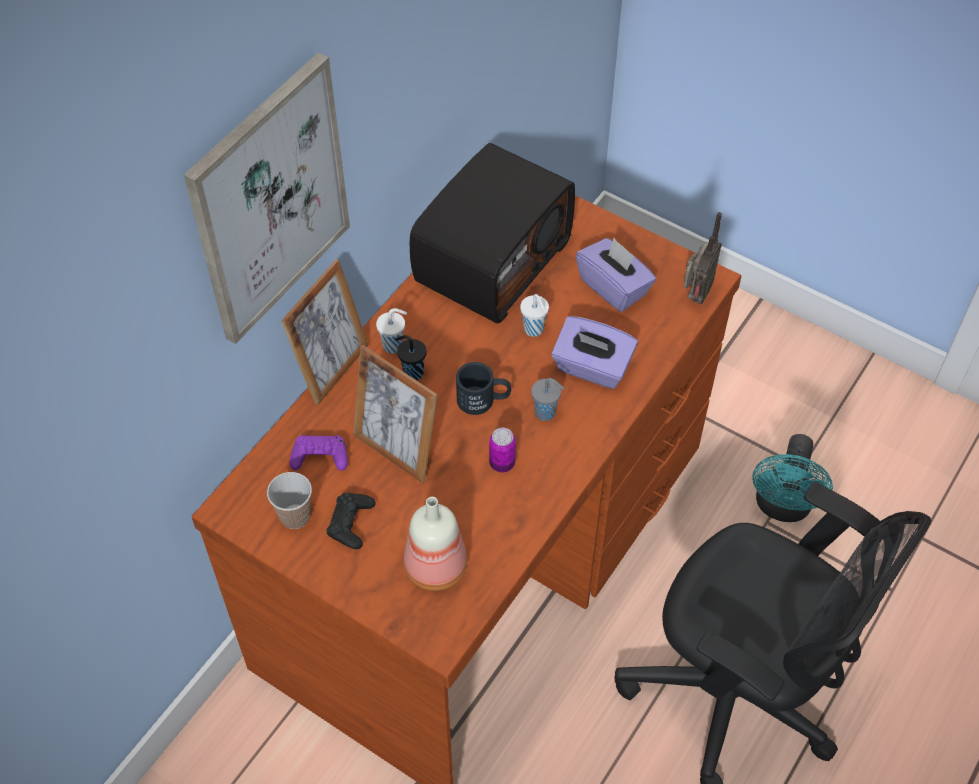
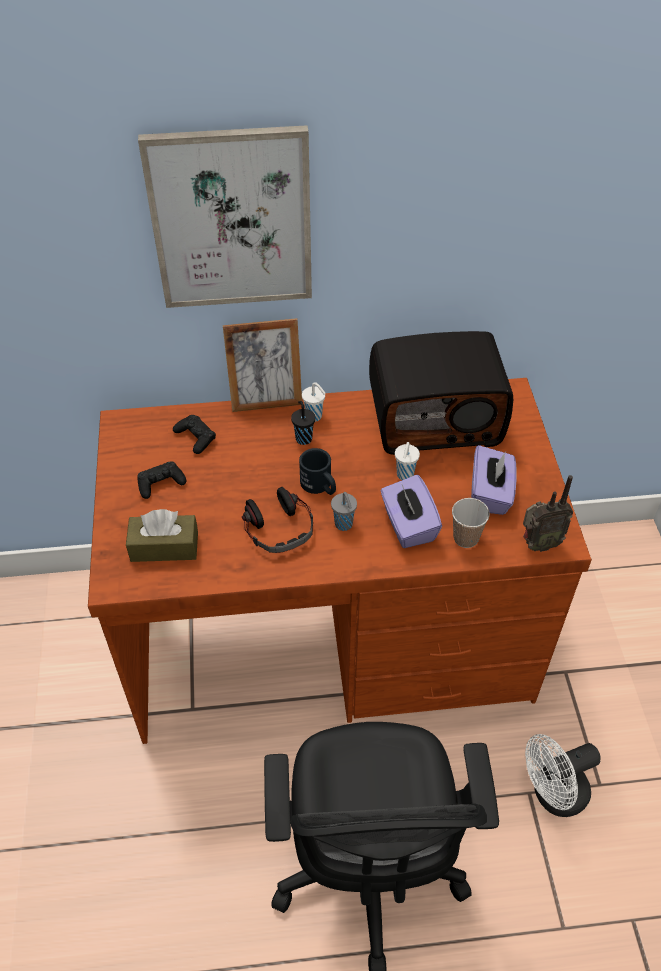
camera: 50 degrees right, 5 degrees down
cup [267,472,312,529] -> cup moved to [452,498,490,548]
purple game controller [290,435,348,471] -> black game controller [173,415,216,454]
picture frame [353,345,437,483] -> none
bottle [404,497,467,591] -> brown tissue box [126,509,198,562]
can [489,428,516,473] -> headphones [242,487,313,553]
turquoise fan [752,434,833,522] -> white fan [525,734,601,817]

